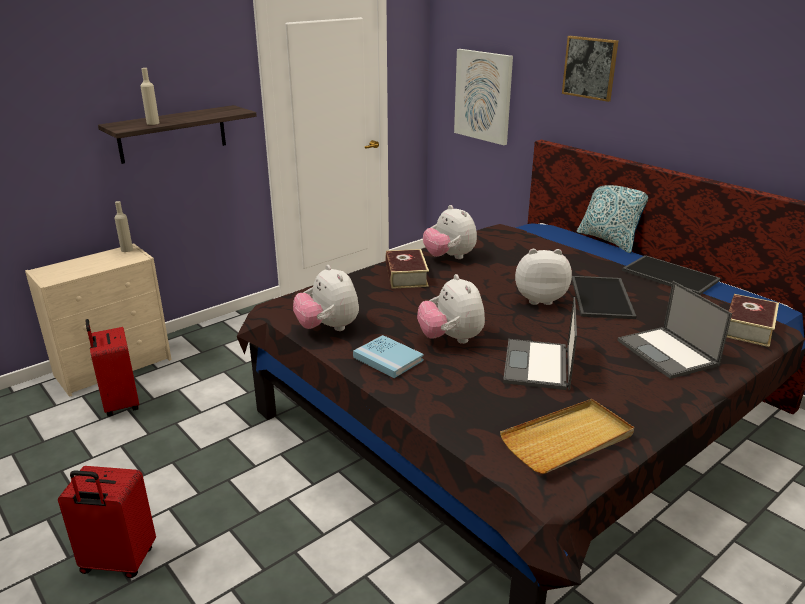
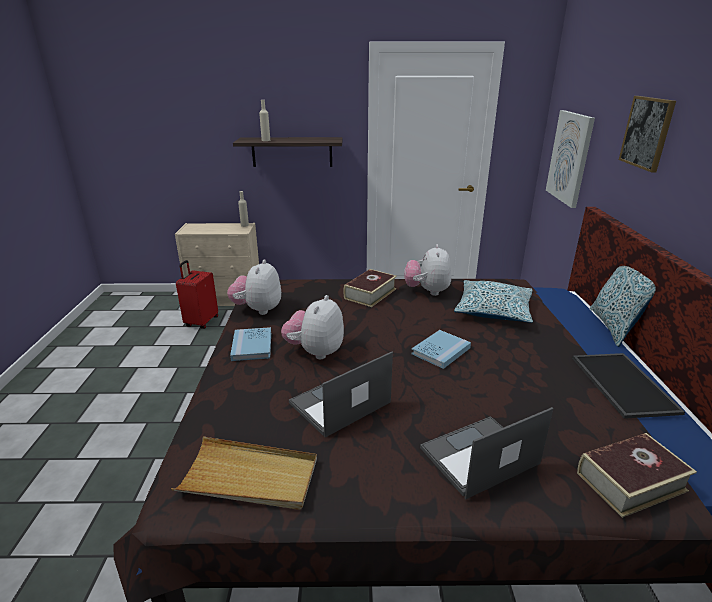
camera: 40 degrees right, 0 degrees up
red suitcase [58,466,156,578] -> none
plush toy [515,249,572,305] -> blue book [412,330,471,369]
tray [572,276,636,319] -> none
laptop [618,281,732,379] -> laptop turned 45 degrees clockwise [420,407,553,499]
none -> pillow [454,280,533,323]

